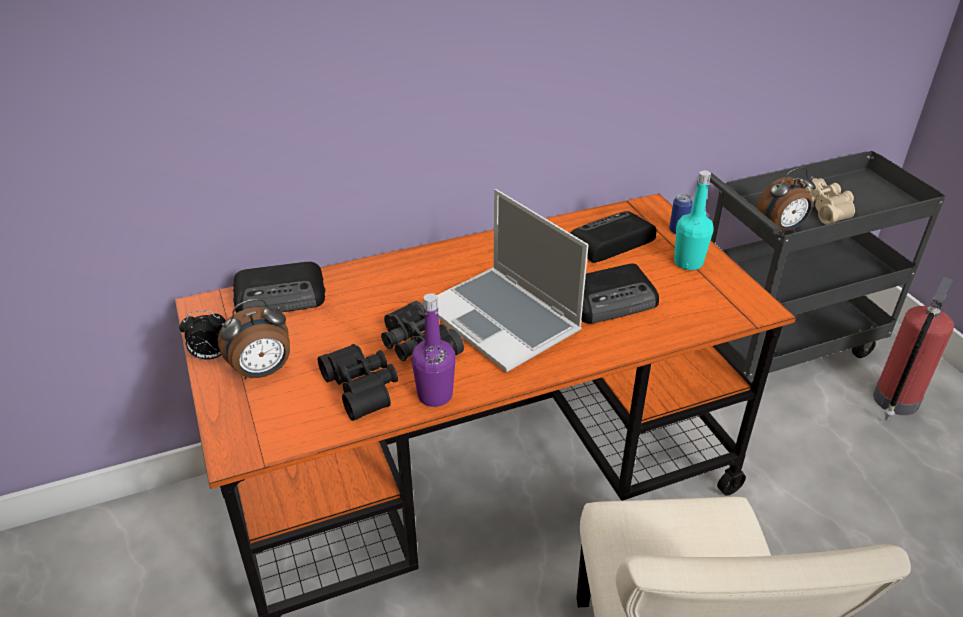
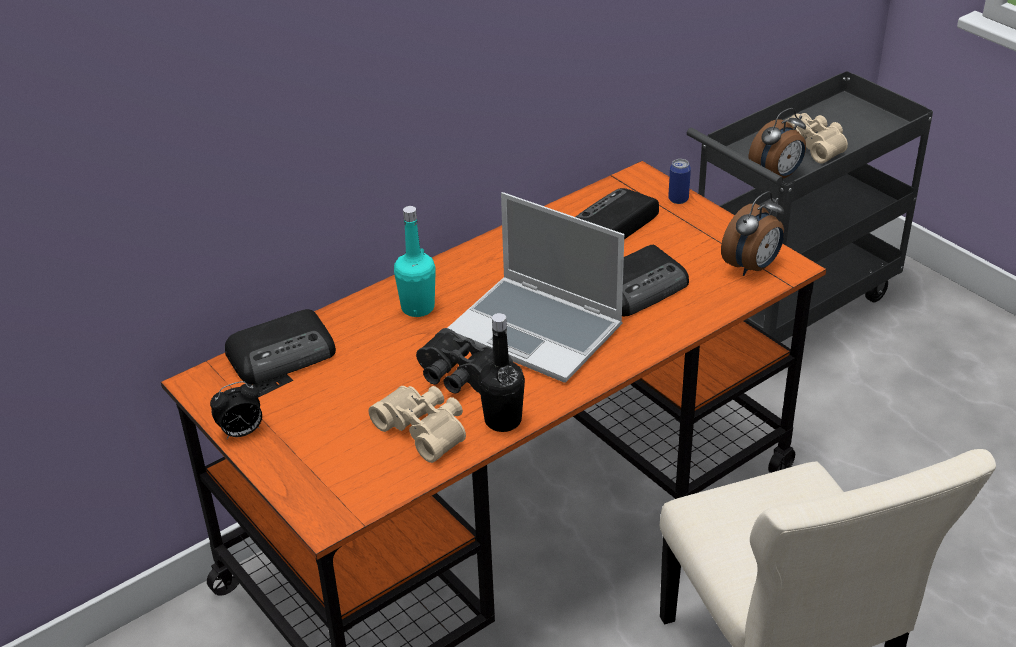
camera: 15 degrees left, 0 degrees up
alarm clock [217,299,290,380] -> alarm clock moved to [721,191,784,276]
black binoculars [318,344,398,421] -> beige binoculars [369,386,466,463]
purple bottle [411,293,456,407] -> black bottle [478,313,525,432]
turquoise bottle [674,170,714,270] -> turquoise bottle moved to [394,206,436,317]
fire extinguisher [873,277,954,421] -> none

